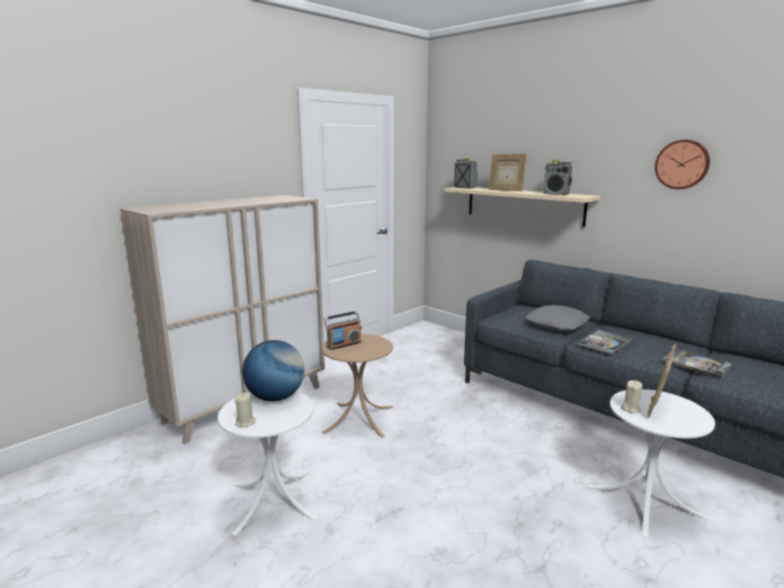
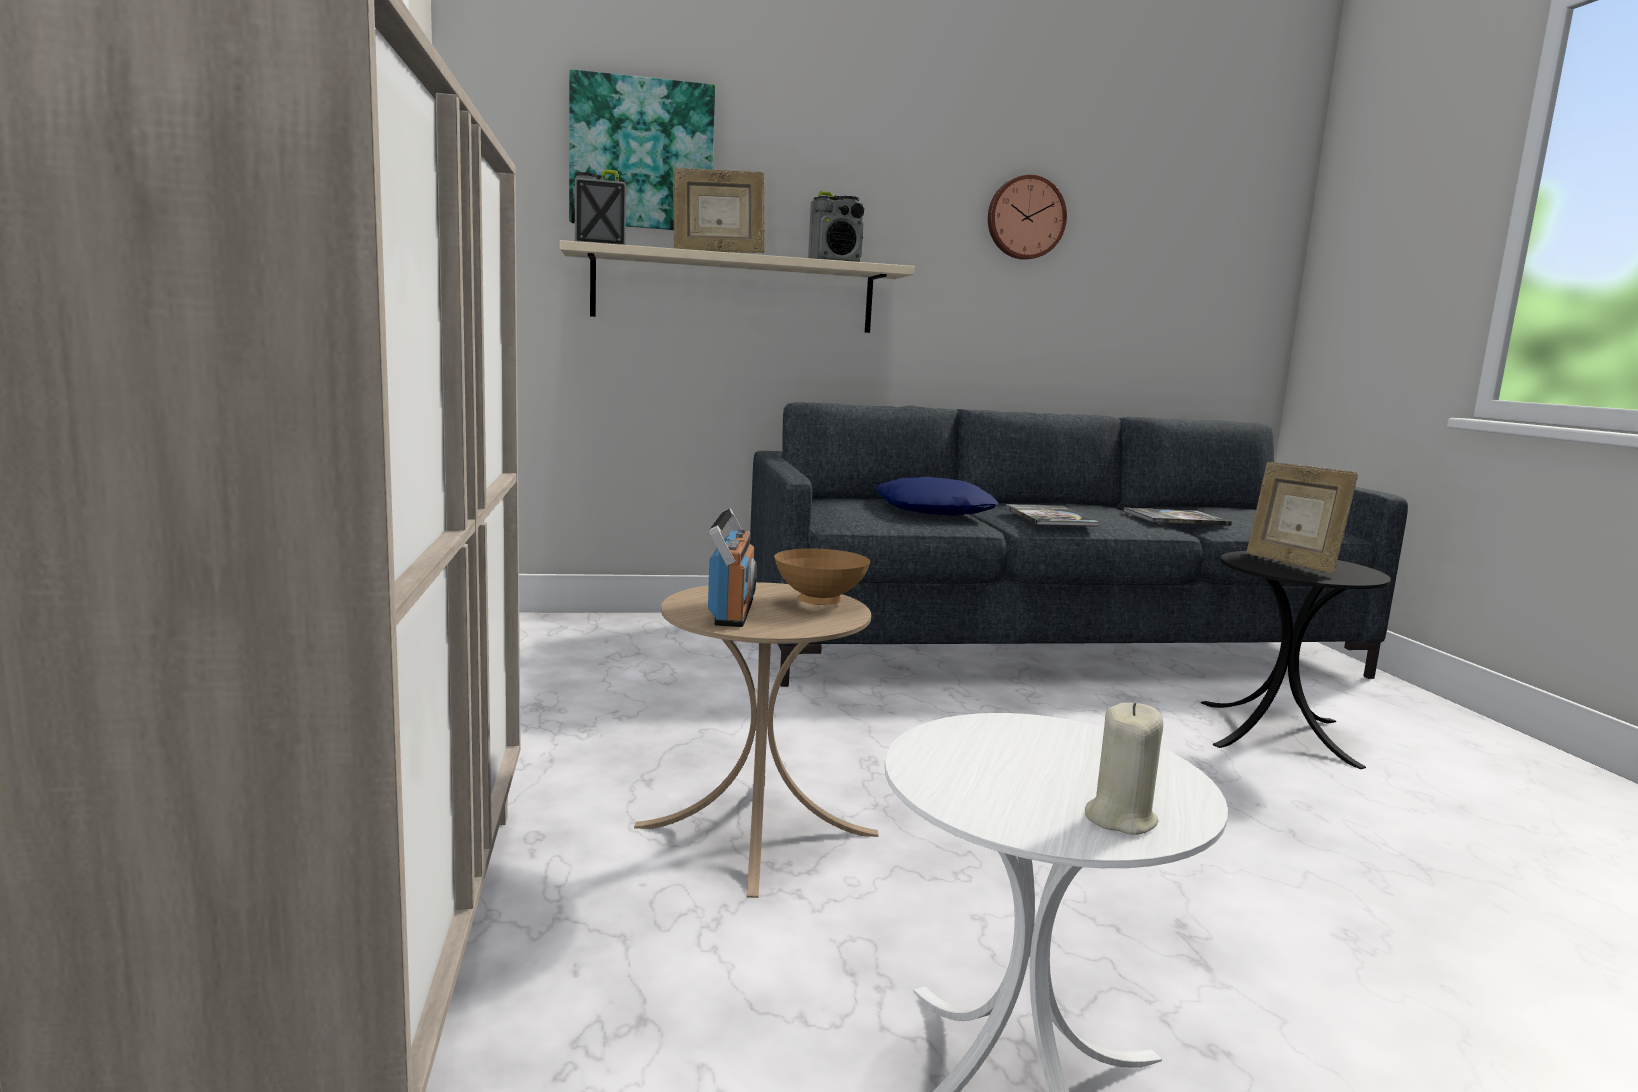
camera: 55 degrees left, 5 degrees down
globe [242,340,305,402] -> none
grey pillow [526,305,590,331] -> blue pillow [876,477,998,516]
white side table [588,389,715,538] -> black side table [1201,551,1391,769]
beige candle [621,380,643,413] -> none
none -> picture [569,69,715,230]
none -> brown bowl [774,548,870,605]

